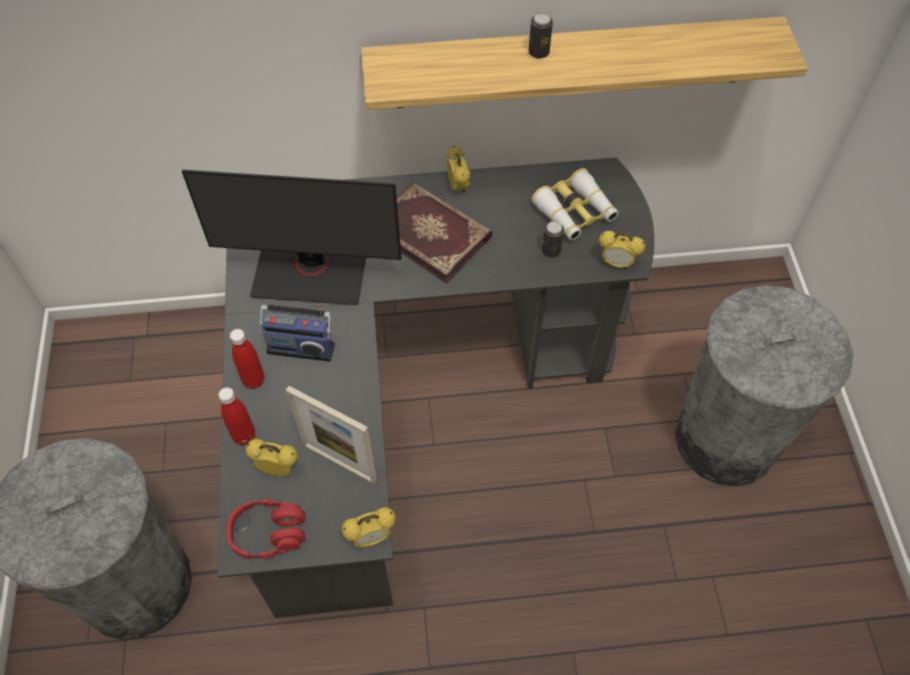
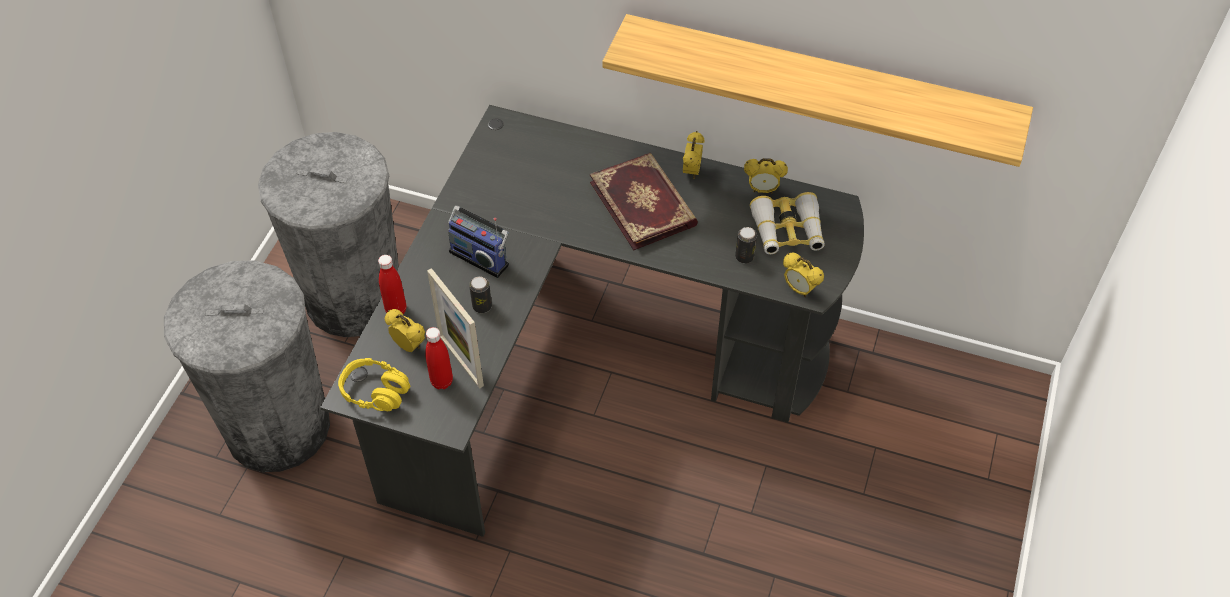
camera: 25 degrees right, 5 degrees down
monitor [182,170,401,305] -> none
red headphones [226,499,306,559] -> yellow headphones [338,358,411,411]
red bottle [230,329,264,389] -> red bottle moved to [425,327,453,389]
alarm clock [341,507,396,548] -> alarm clock moved to [744,158,788,194]
can [528,13,553,59] -> can moved to [469,276,492,313]
grey trash can [675,285,853,487] -> grey trash can moved to [258,132,399,337]

